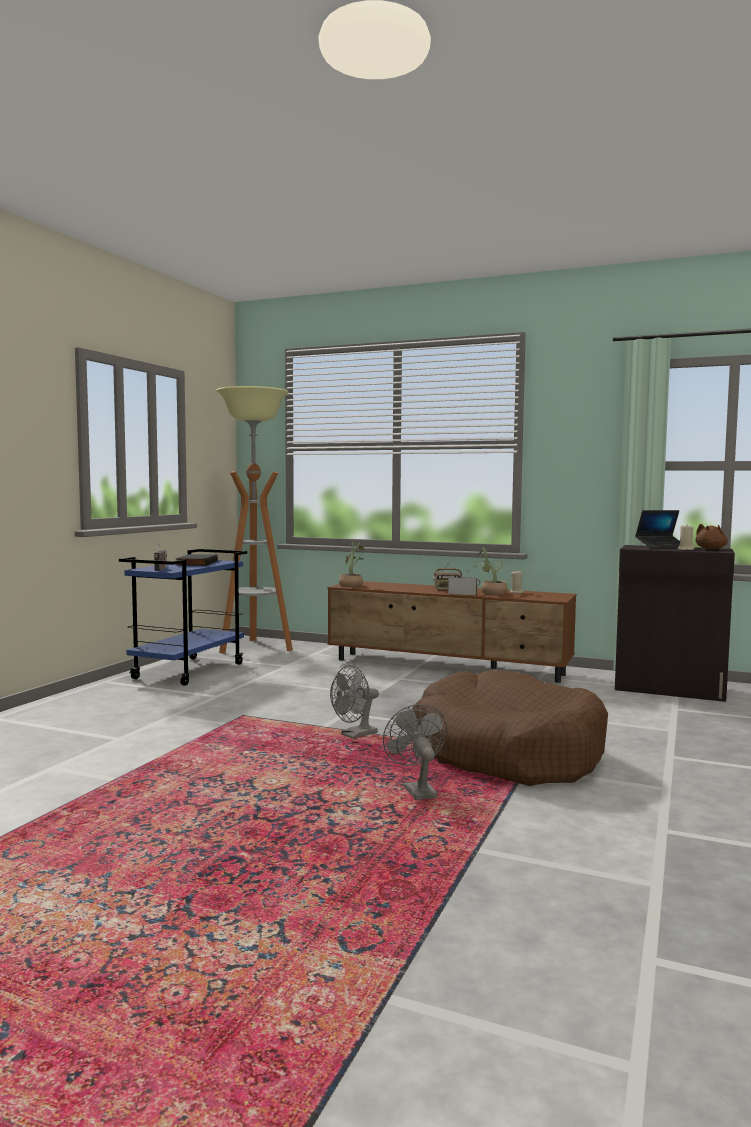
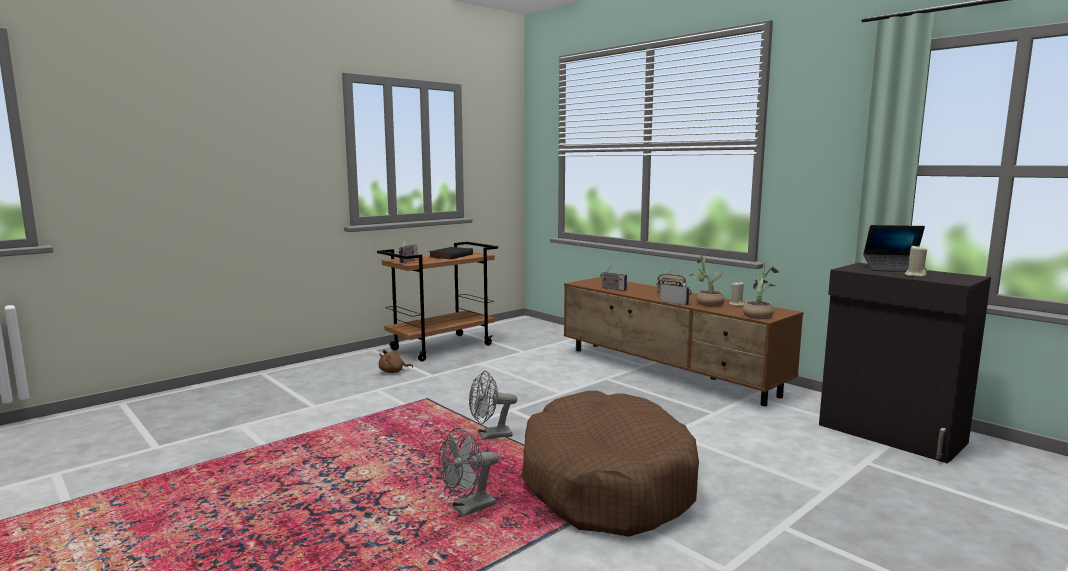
camera: 25 degrees right, 5 degrees up
blue cart [119,549,247,686] -> brown cart [377,242,498,362]
floor lamp [216,386,293,654] -> none
potted plant [339,542,364,587] -> potted plant moved to [743,263,779,319]
grey fan [383,704,447,800] -> grey fan turned 135 degrees counterclockwise [438,427,499,516]
brown plush toy [696,524,728,549] -> brown plush toy moved to [379,350,413,373]
none -> radio [600,265,627,291]

